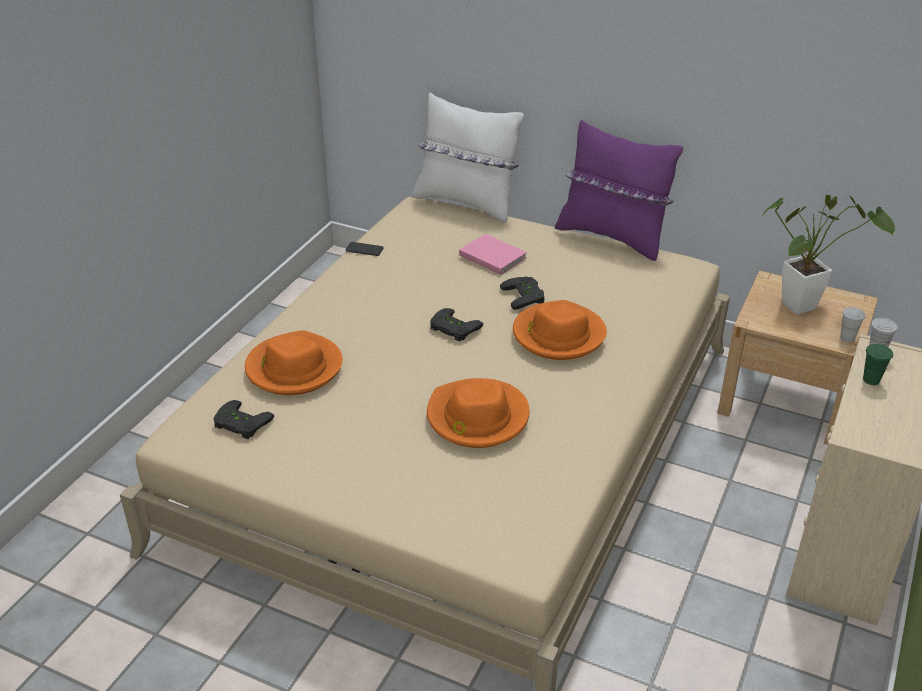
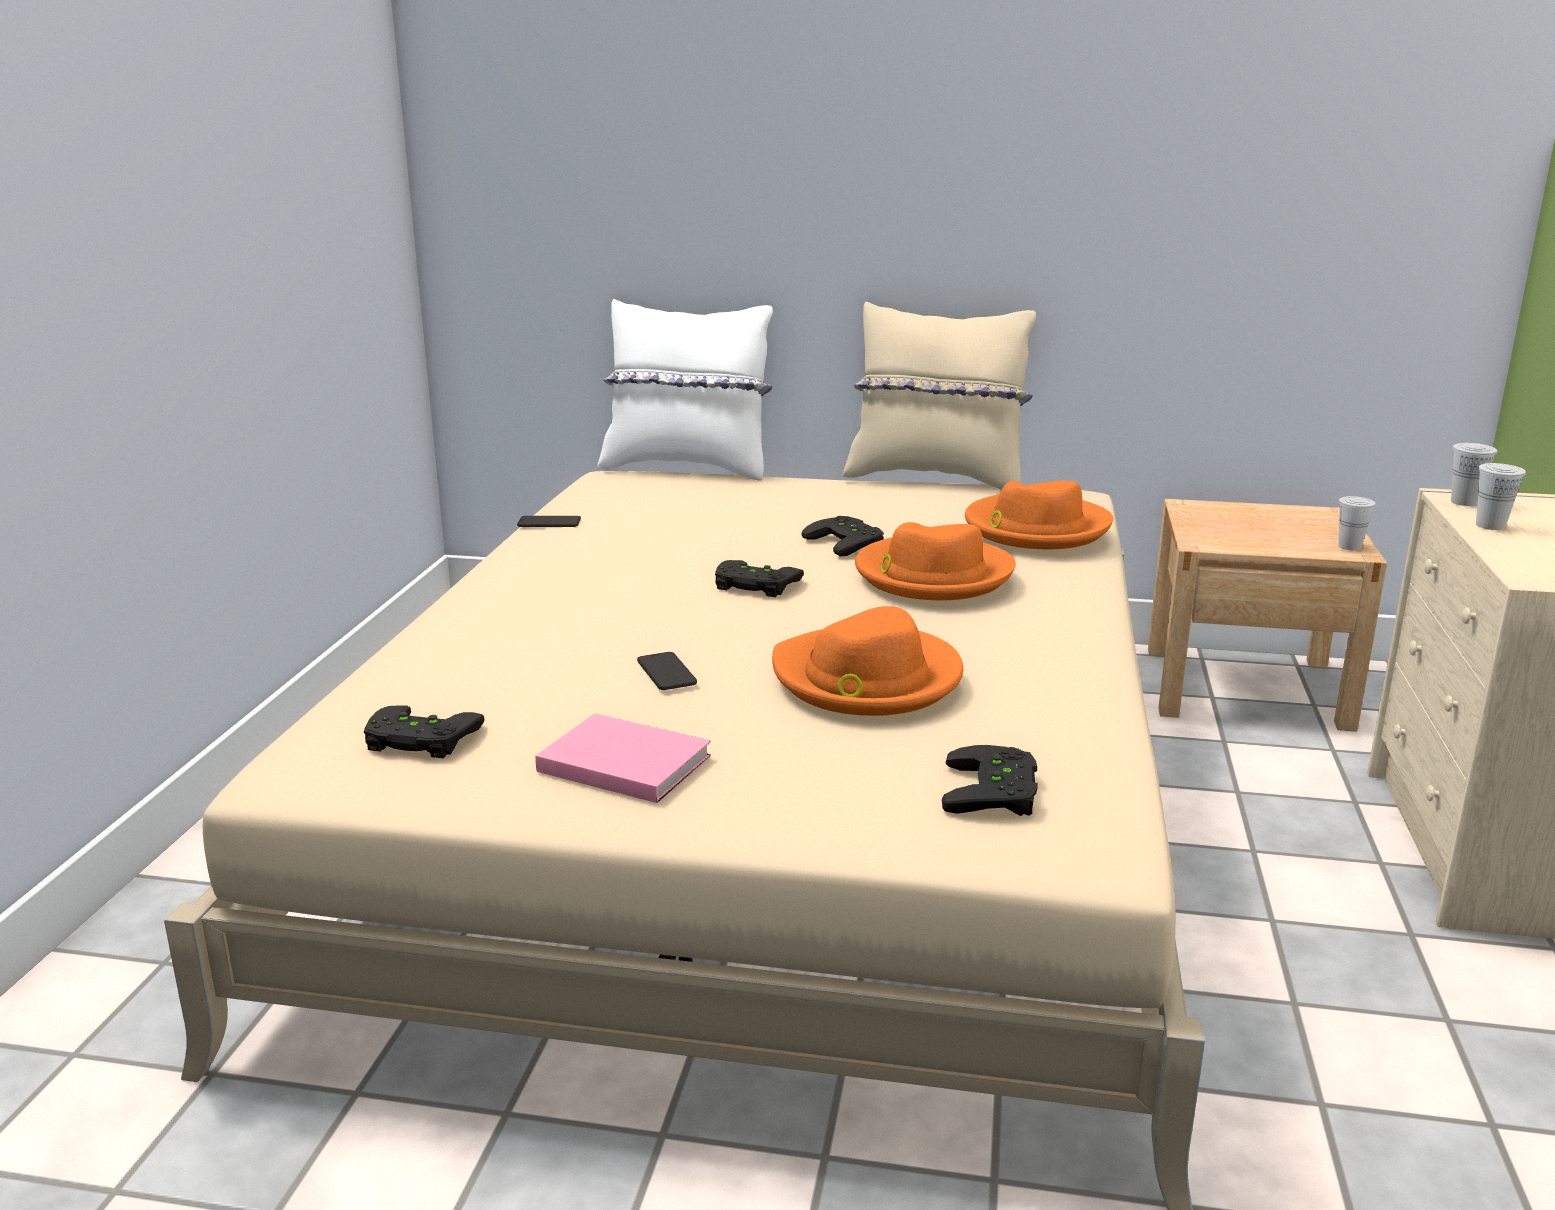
camera: 15 degrees left, 15 degrees down
orange hat [245,330,343,395] -> orange hat moved to [965,480,1113,549]
pink book [459,234,527,275] -> pink book moved to [535,713,711,803]
purple pillow [555,120,683,261] -> beige pillow [843,302,1036,490]
potted plant [762,195,895,315] -> none
green cup [863,344,893,385] -> white cup [1476,463,1526,530]
none -> phone [637,652,697,690]
none -> black game controller [942,745,1038,816]

